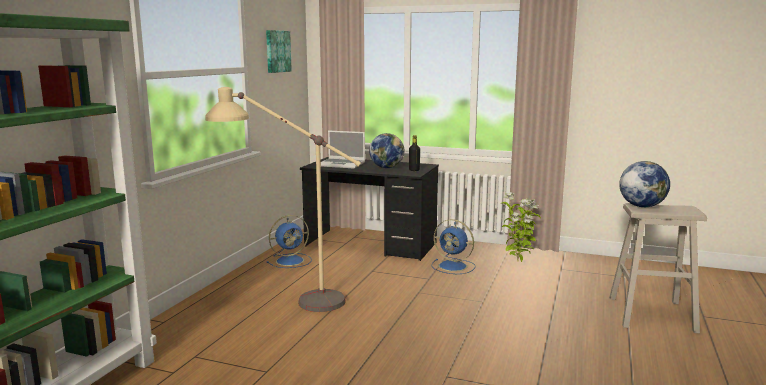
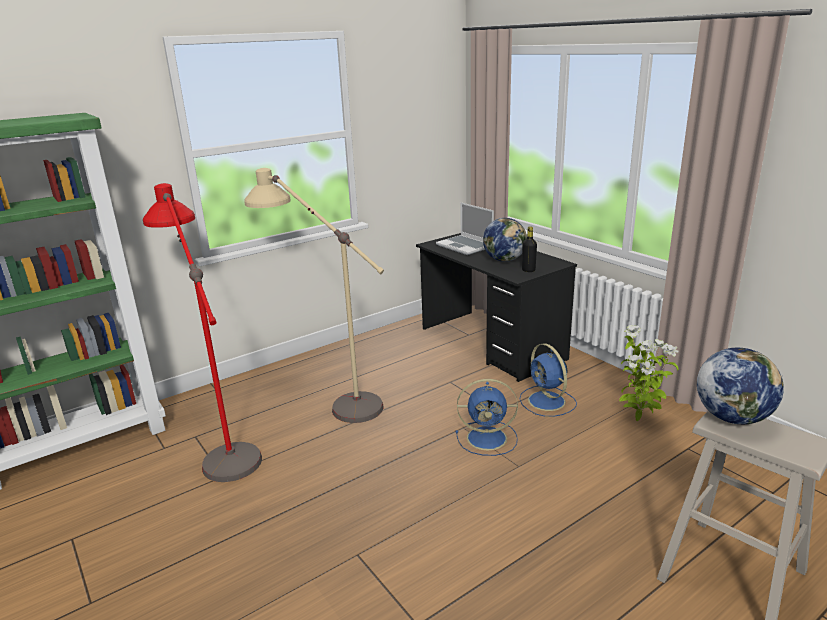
camera: 35 degrees right, 10 degrees up
picture [266,30,292,73] -> none
blue fan [267,215,312,268] -> blue fan moved to [455,379,518,456]
none -> red floor lamp [143,183,262,482]

